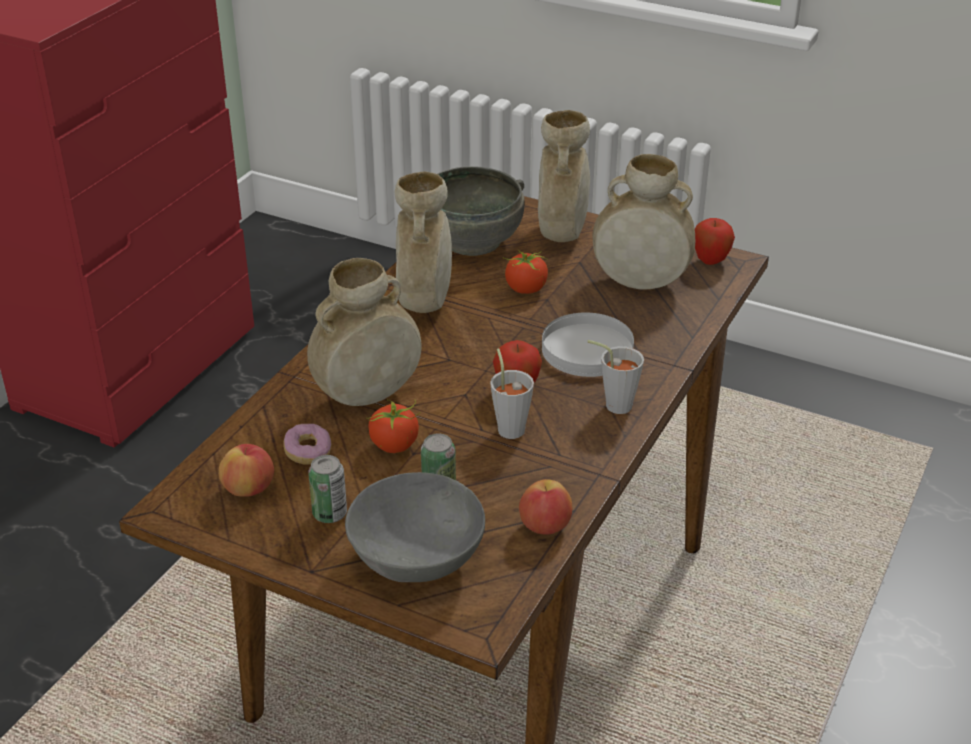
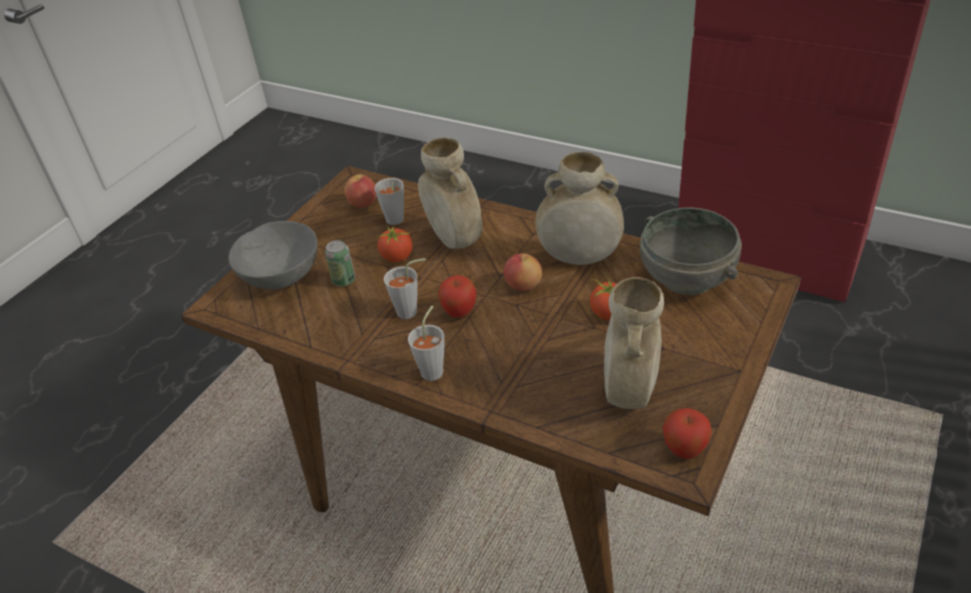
camera: 95 degrees right, 5 degrees up
donut [283,424,332,465] -> grey cup [374,178,404,225]
can [308,455,347,523] -> none
apple [519,479,572,535] -> apple moved to [504,253,542,291]
beige vase [538,110,590,242] -> none
white plate [542,312,634,377] -> none

